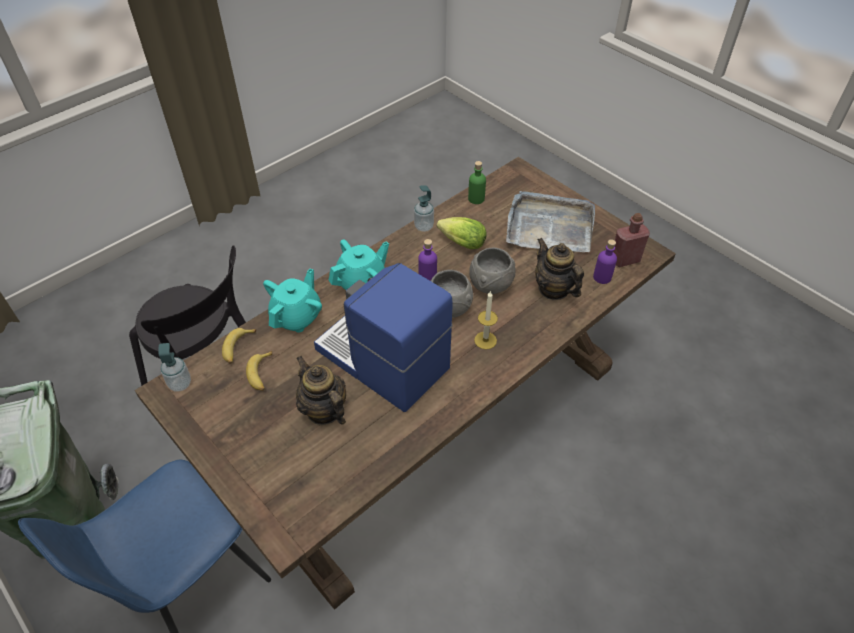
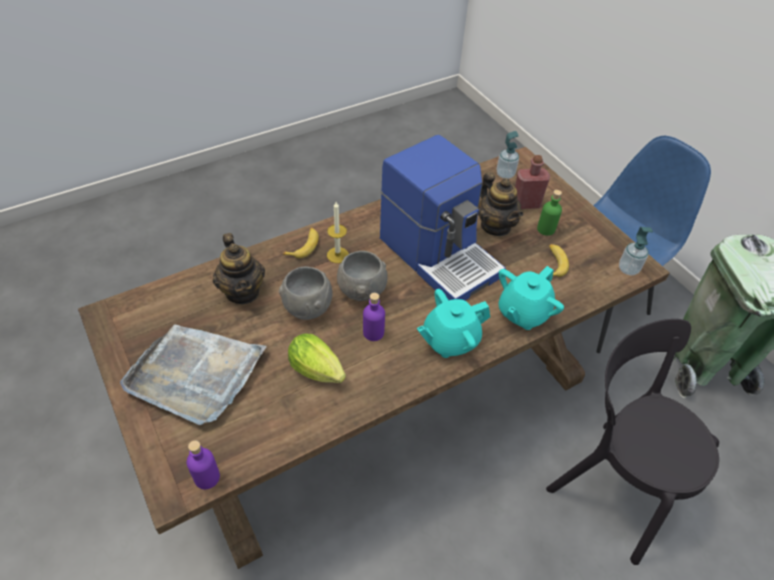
camera: 170 degrees left, 0 degrees up
banana [222,328,256,364] -> banana moved to [283,228,319,258]
soap dispenser [414,186,434,232] -> soap dispenser moved to [497,131,519,179]
green bottle [468,161,486,204] -> green bottle moved to [537,190,562,236]
purple bottle [593,239,617,284] -> purple bottle moved to [187,440,220,489]
red bottle [613,213,650,267] -> red bottle moved to [515,155,550,209]

